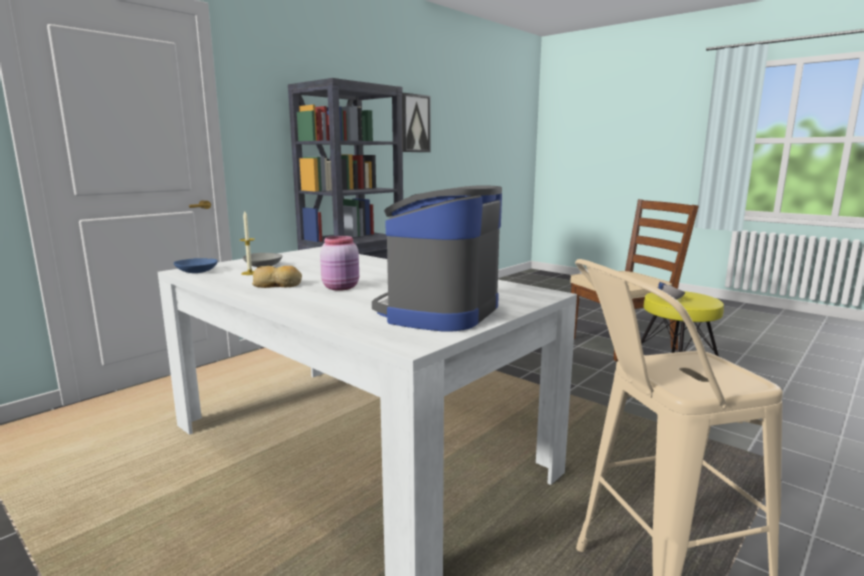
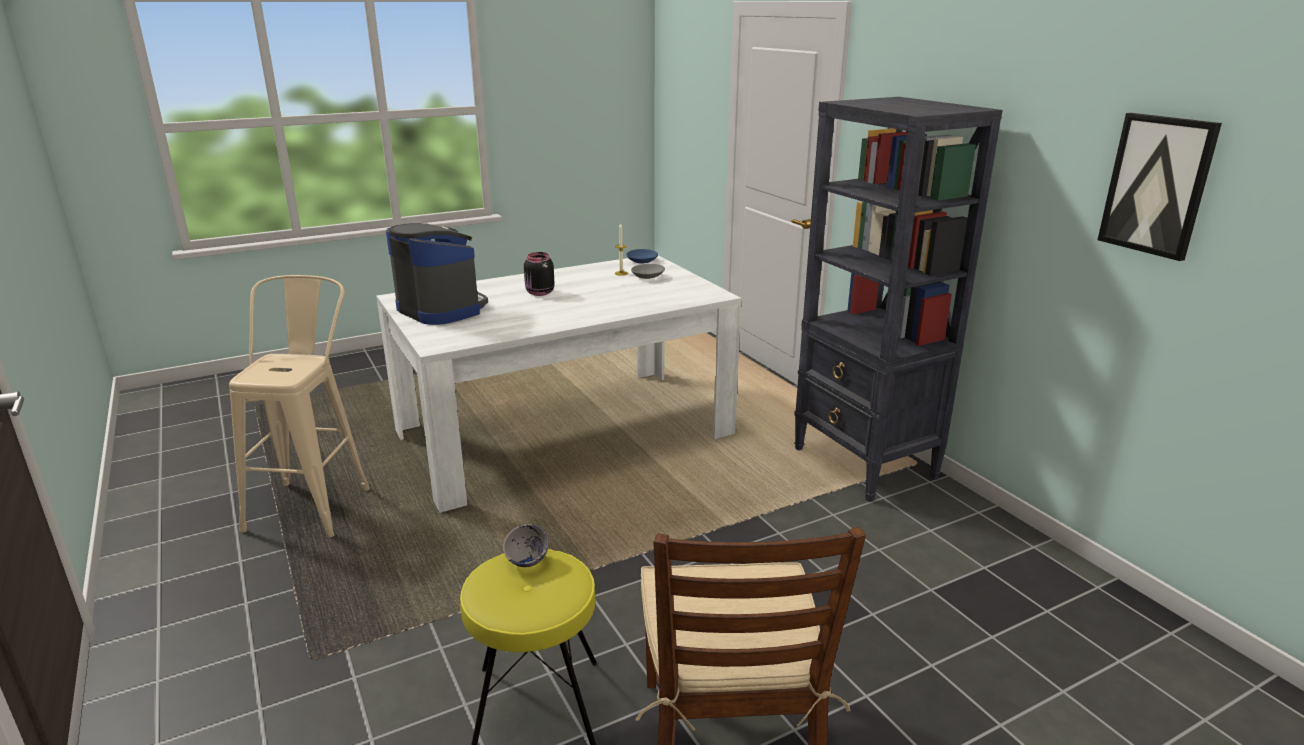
camera: 110 degrees right, 10 degrees up
bread [252,266,302,288] -> none
pink jar [320,236,359,291] -> black jar [524,252,555,296]

